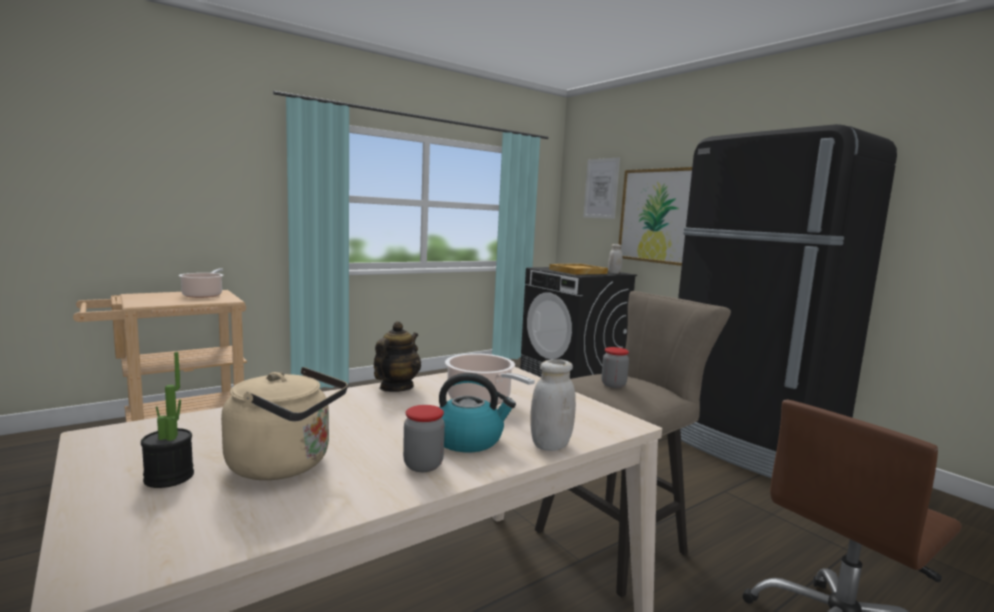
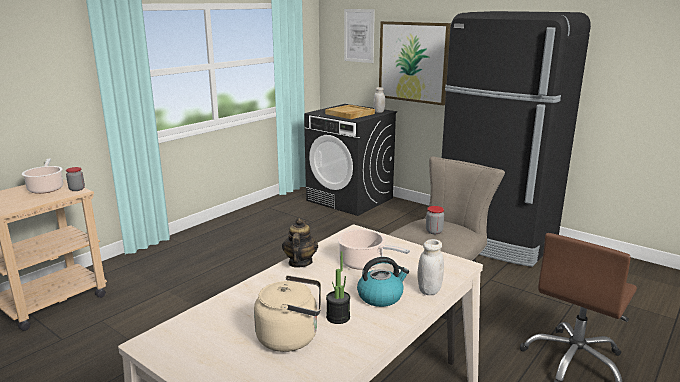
camera: 15 degrees left, 10 degrees up
potted plant [141,352,194,488] -> potted plant moved to [326,251,350,324]
jar [403,405,445,472] -> jar moved to [66,167,85,191]

